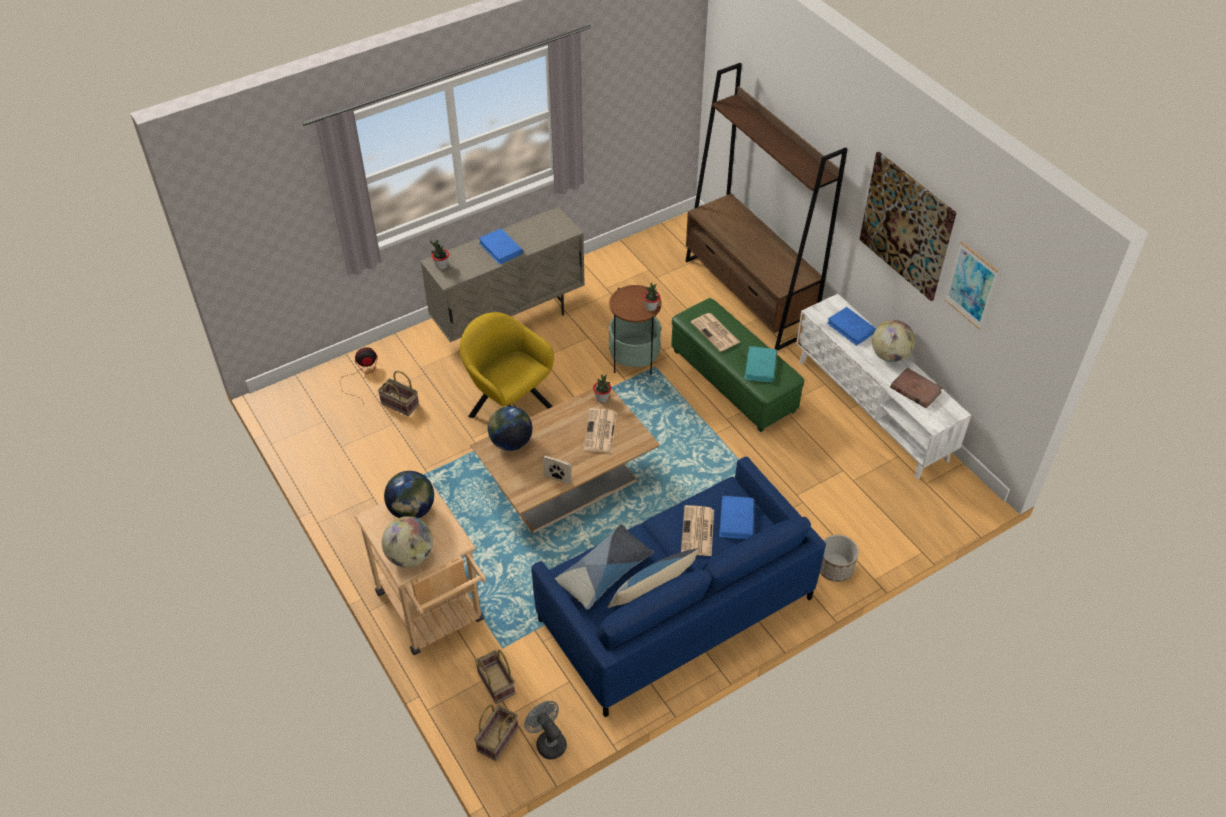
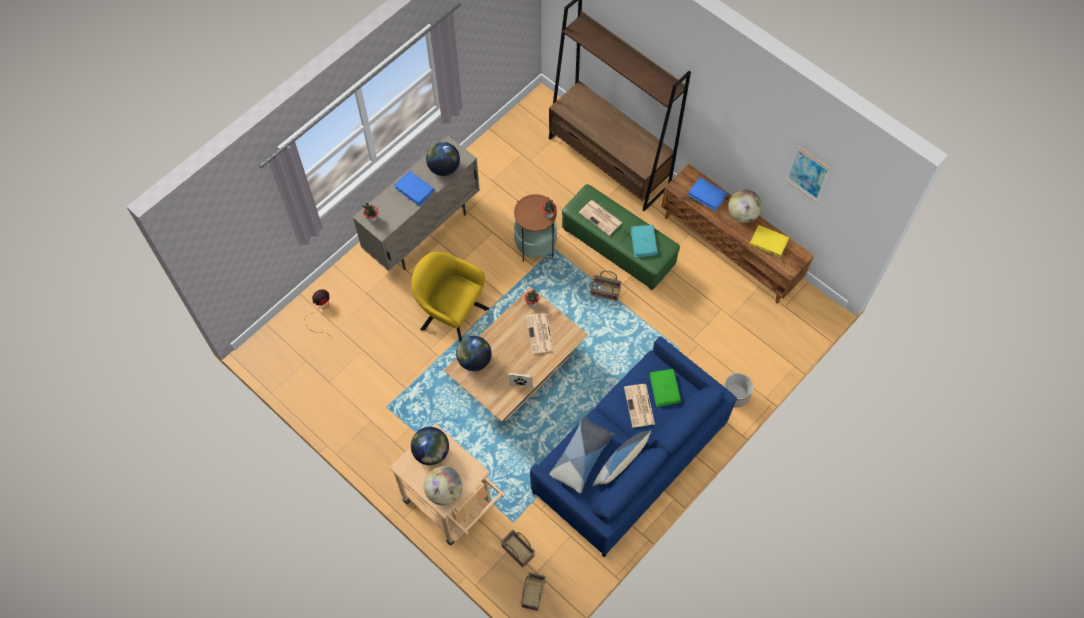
camera: 15 degrees left, 15 degrees up
basket [378,371,419,416] -> basket moved to [591,270,622,301]
grey fan [524,701,567,759] -> none
blue book [719,496,754,539] -> green book [650,369,681,407]
white tv stand [796,294,971,479] -> brown tv stand [662,164,814,304]
picture [859,152,957,301] -> none
brown book [890,368,943,408] -> yellow book [749,225,789,257]
none -> globe [426,142,460,176]

